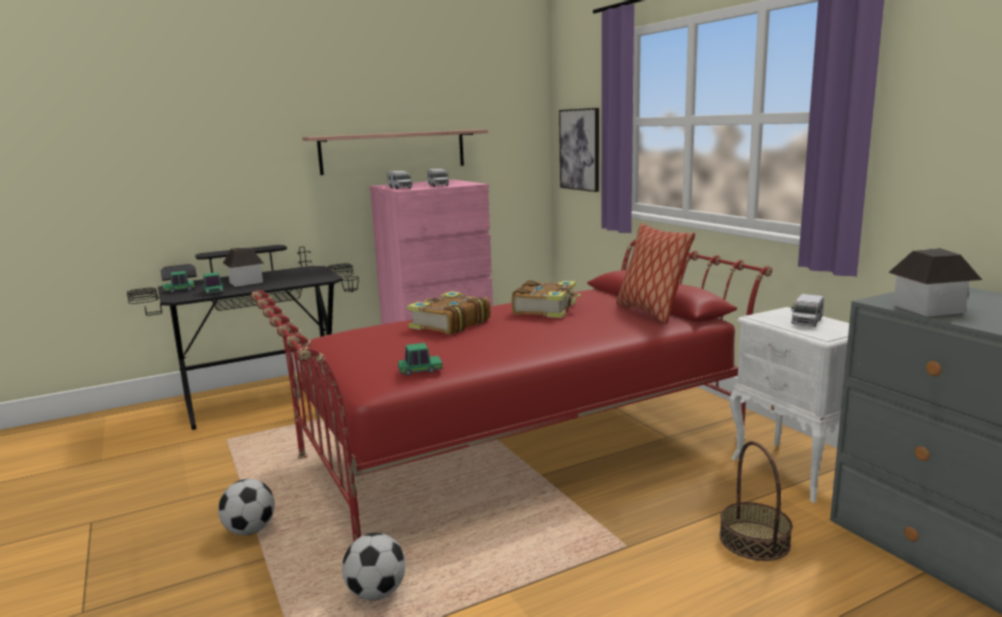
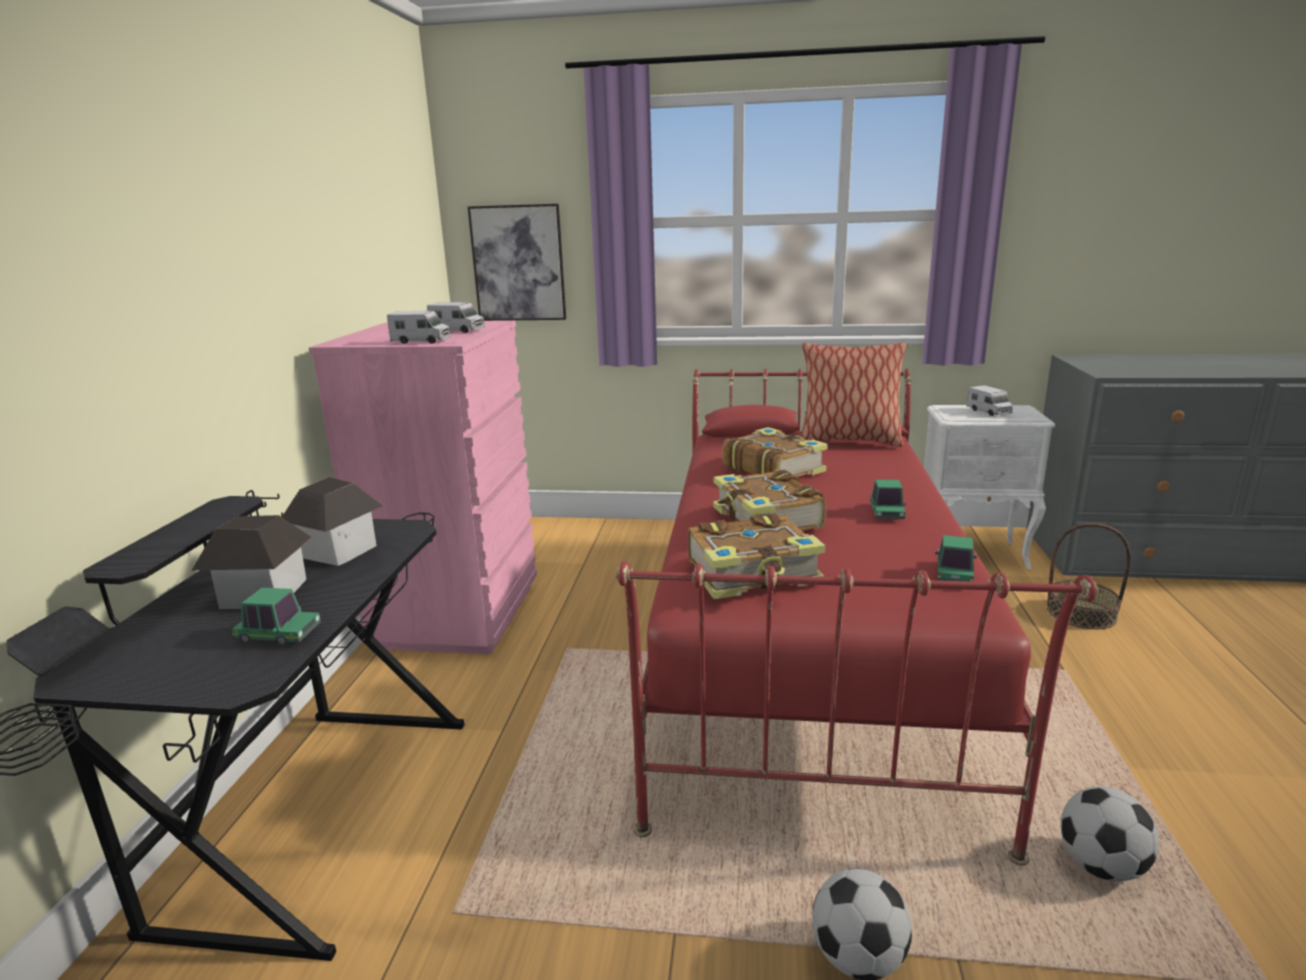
camera: 55 degrees left, 5 degrees up
toy car [163,271,195,293] -> toy car moved to [870,479,906,519]
shelf [302,130,488,175] -> none
toy house [888,248,982,316] -> toy house moved to [282,477,383,566]
none -> book [688,513,825,599]

